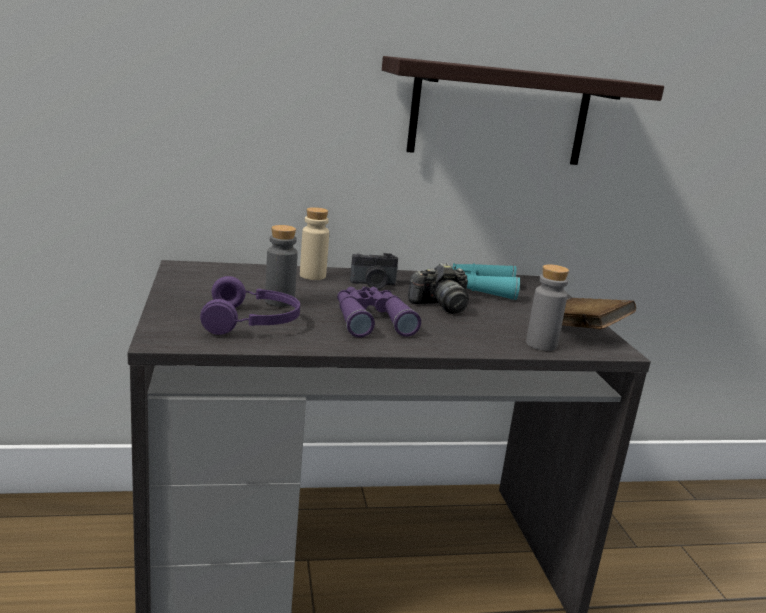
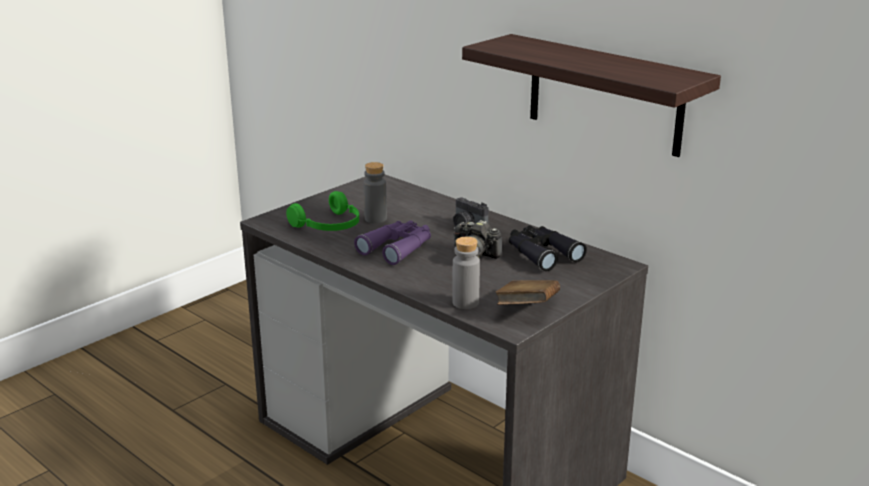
camera: 55 degrees right, 5 degrees up
purple headphones [200,276,300,335] -> green headphones [286,191,359,231]
beige bottle [300,207,329,280] -> none
turquoise binoculars [452,263,520,300] -> black binoculars [509,225,587,271]

